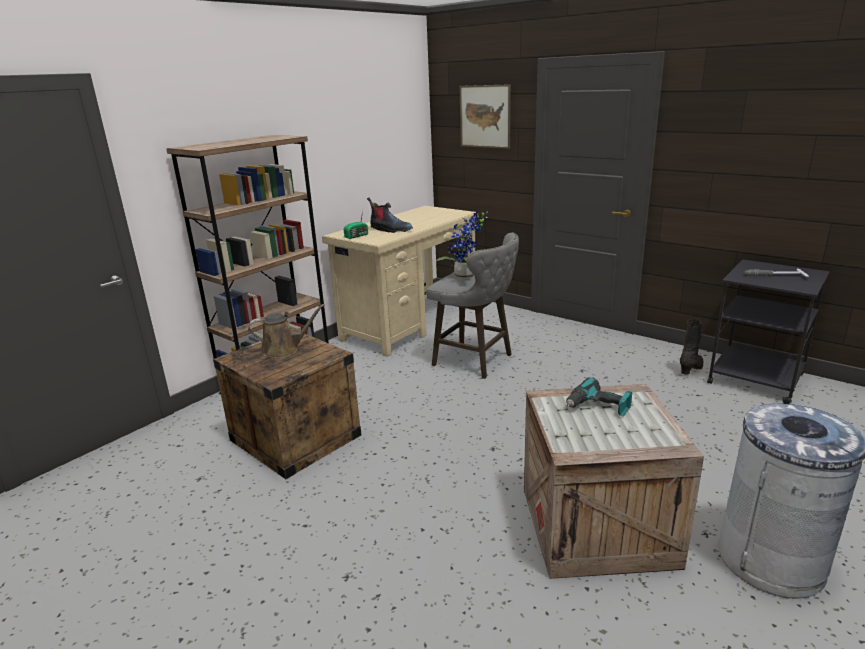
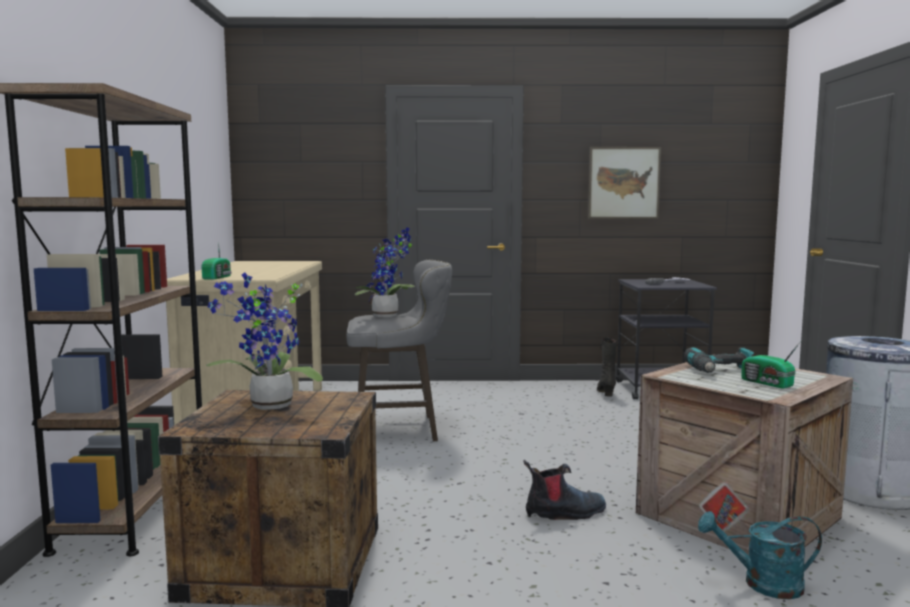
camera: 40 degrees left, 15 degrees down
brown watering can [248,304,325,358] -> potted plant [206,273,323,410]
boot [367,198,413,233] -> boot moved to [524,460,606,520]
picture [460,84,511,149] -> picture moved to [588,147,661,219]
none -> turquoise watering can [698,511,822,599]
none -> radio [741,340,802,389]

